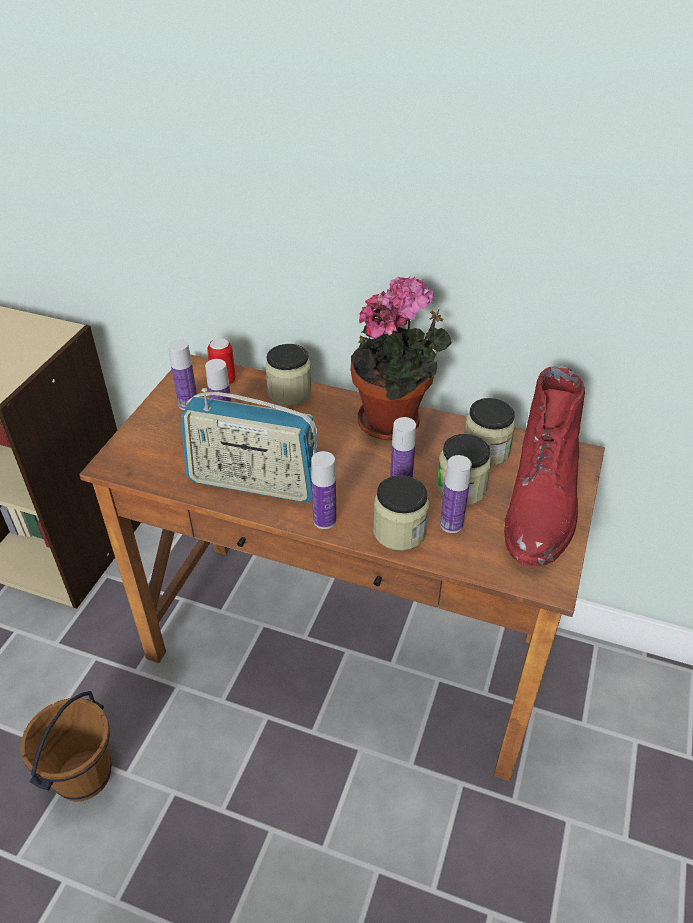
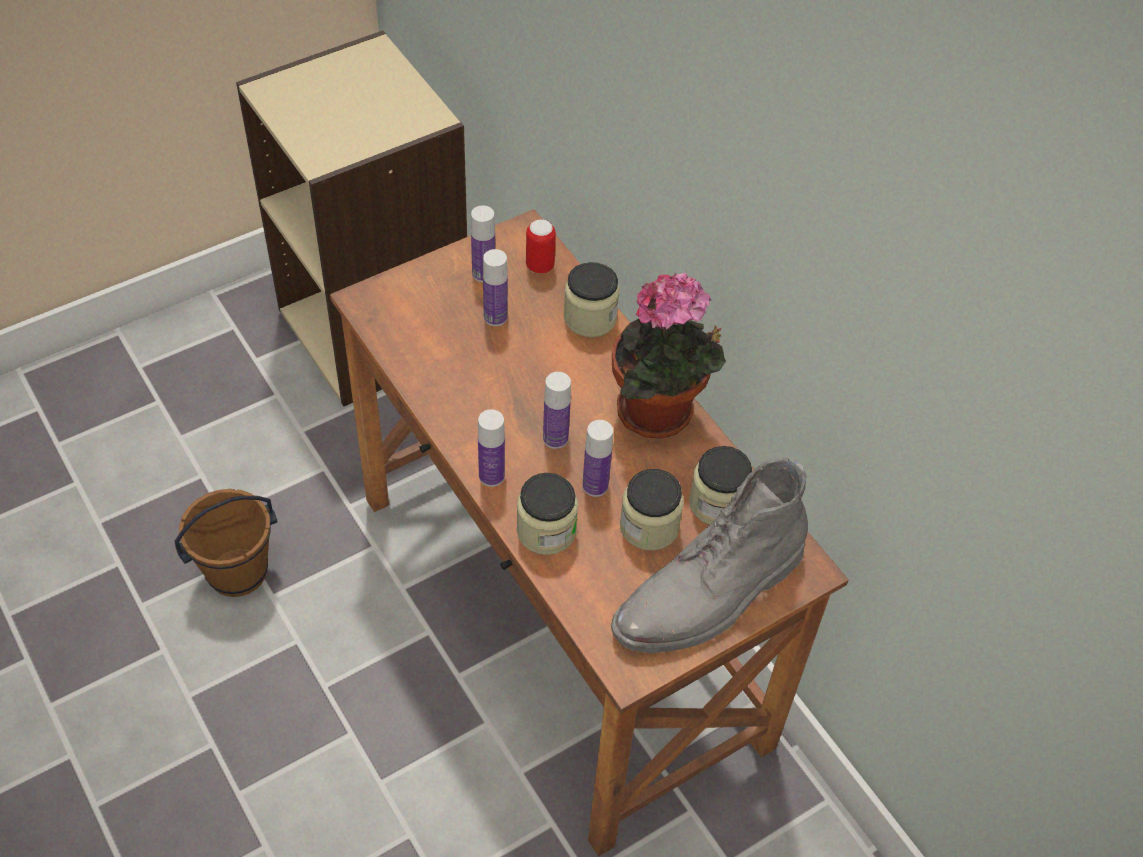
camera: 35 degrees right, 10 degrees up
radio [181,388,318,502] -> none
bottle [440,455,472,533] -> bottle moved to [543,372,571,449]
red boot [504,366,585,567] -> grey boot [611,457,808,653]

